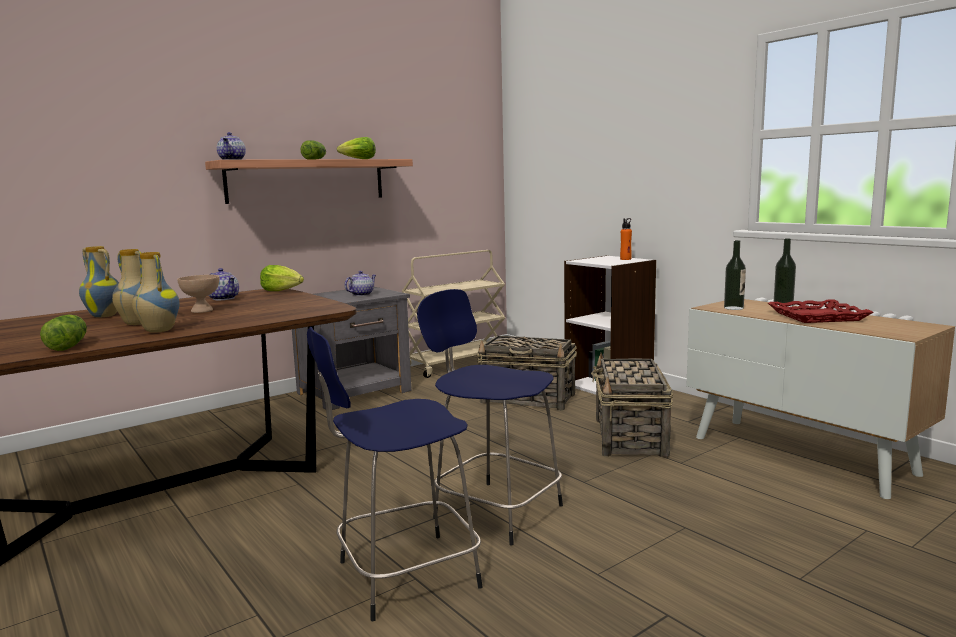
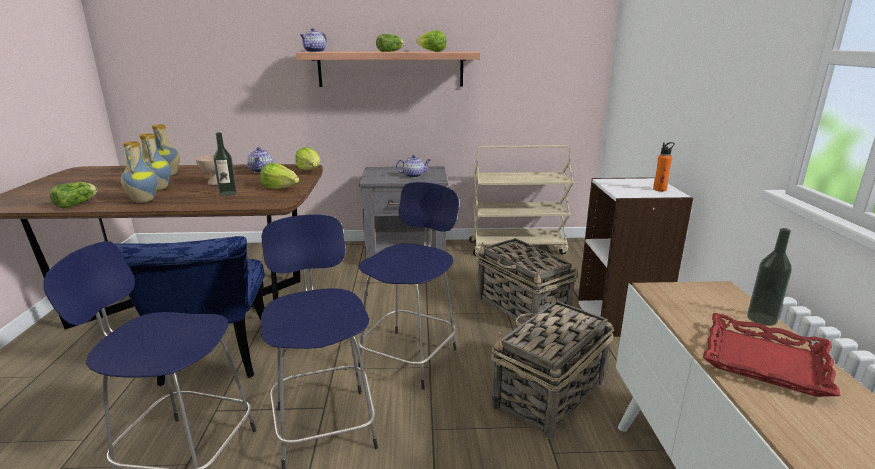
camera: 35 degrees right, 10 degrees up
bottle [724,240,746,310] -> bottle moved to [213,132,237,196]
none -> blue chair [114,236,265,386]
none -> lettuce [260,163,299,189]
none -> blue stool [358,182,459,390]

